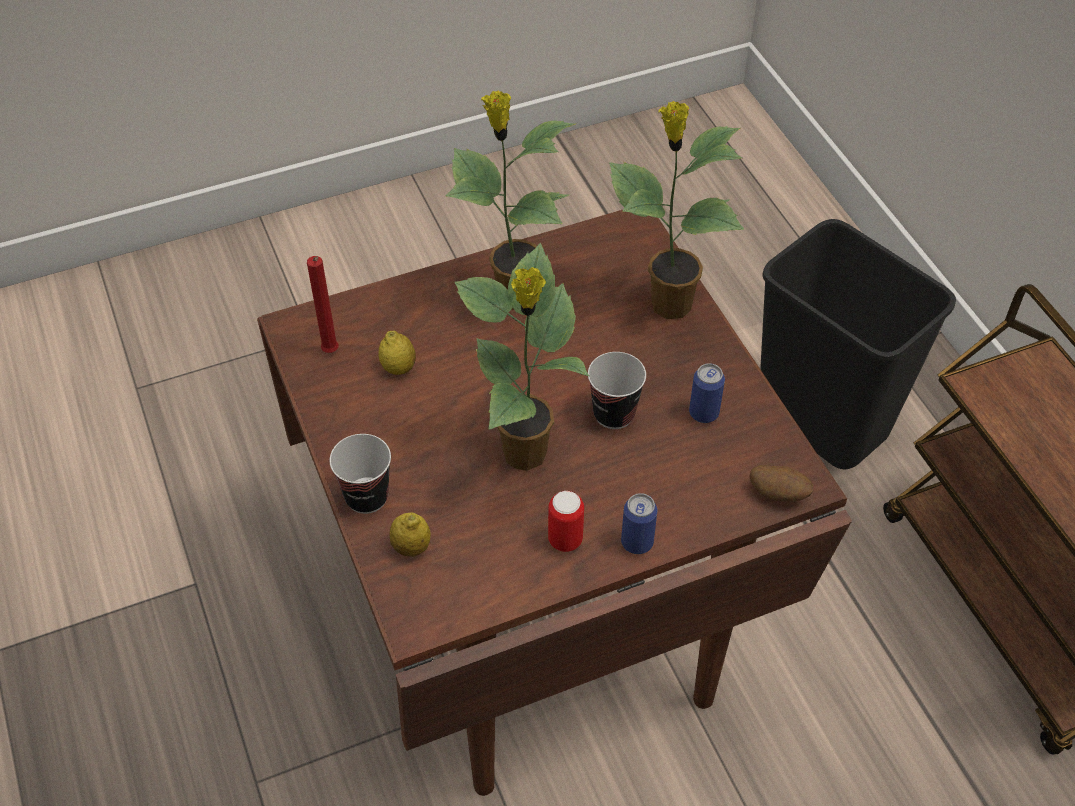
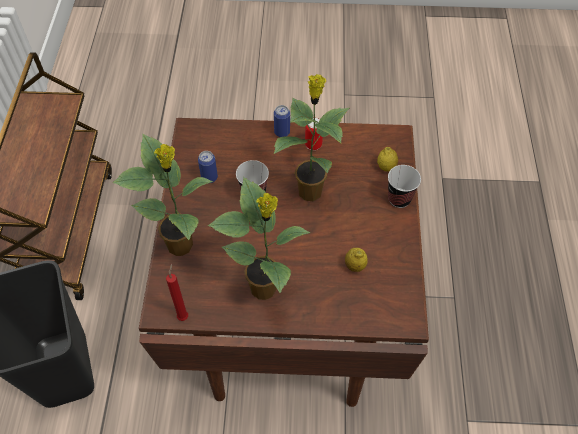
camera: 155 degrees left, 5 degrees up
red candle [307,256,339,353] -> red candle moved to [166,264,188,321]
potato [749,465,814,502] -> none

